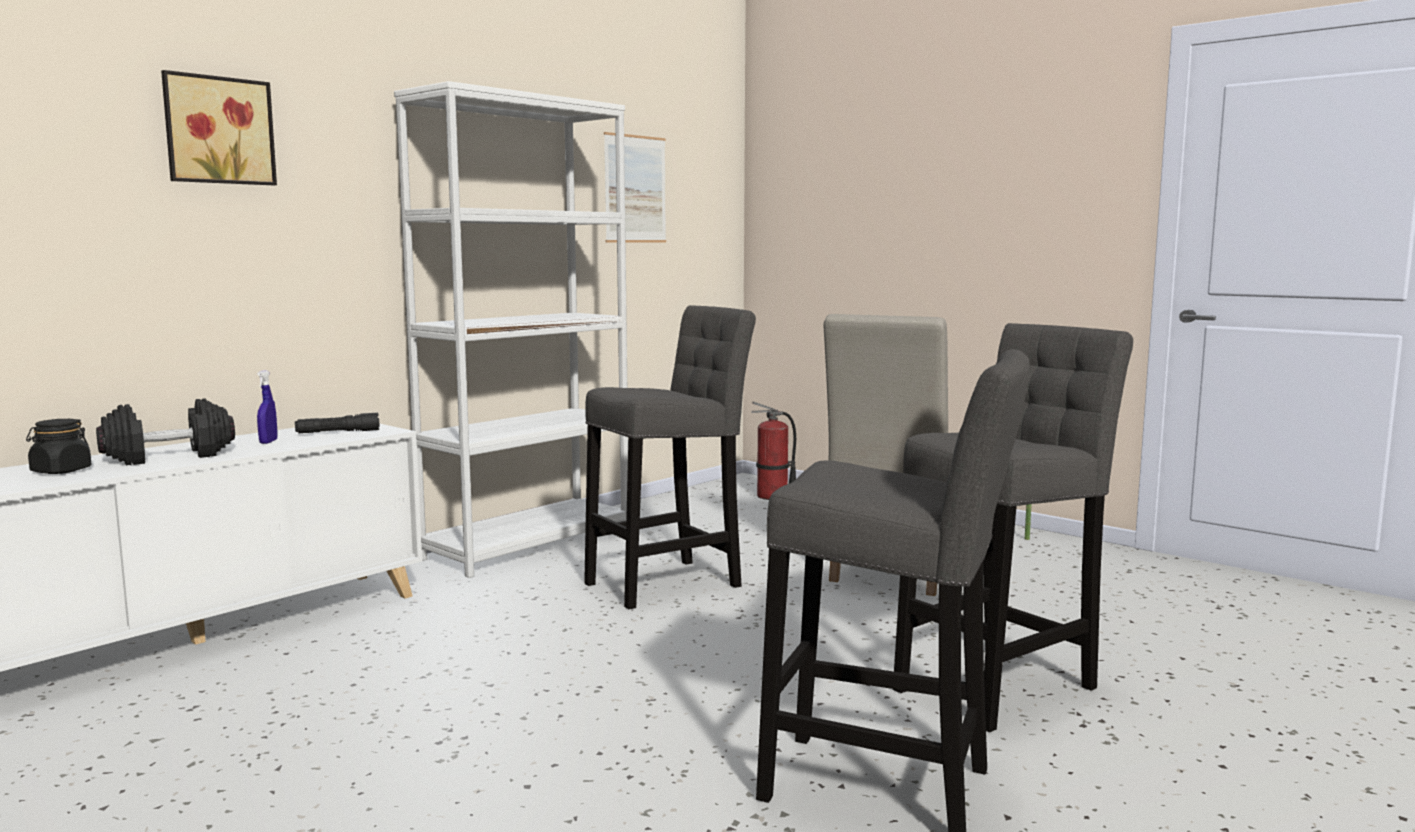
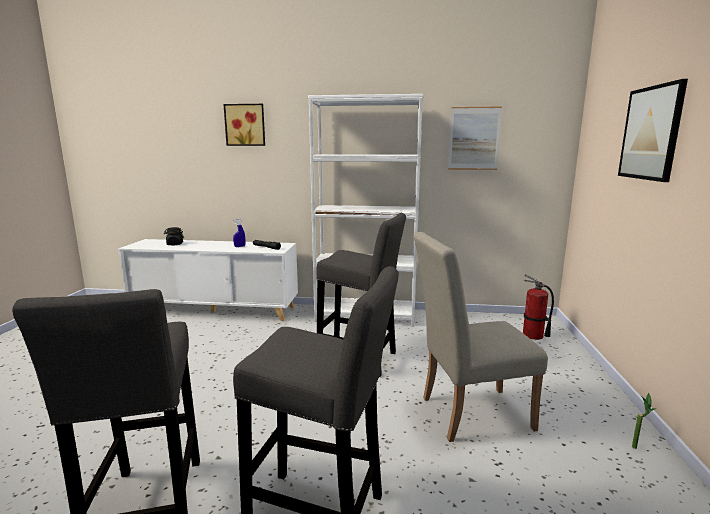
camera: 55 degrees right, 5 degrees up
black dumbbell [96,398,235,465] -> none
none -> picture [618,79,688,182]

